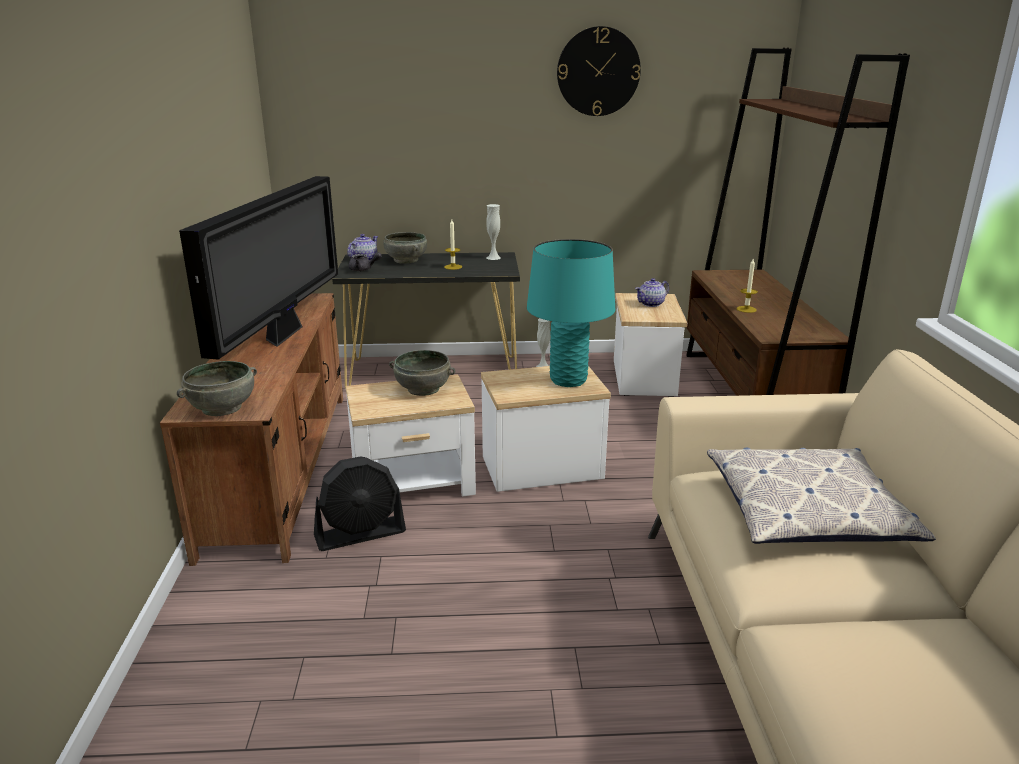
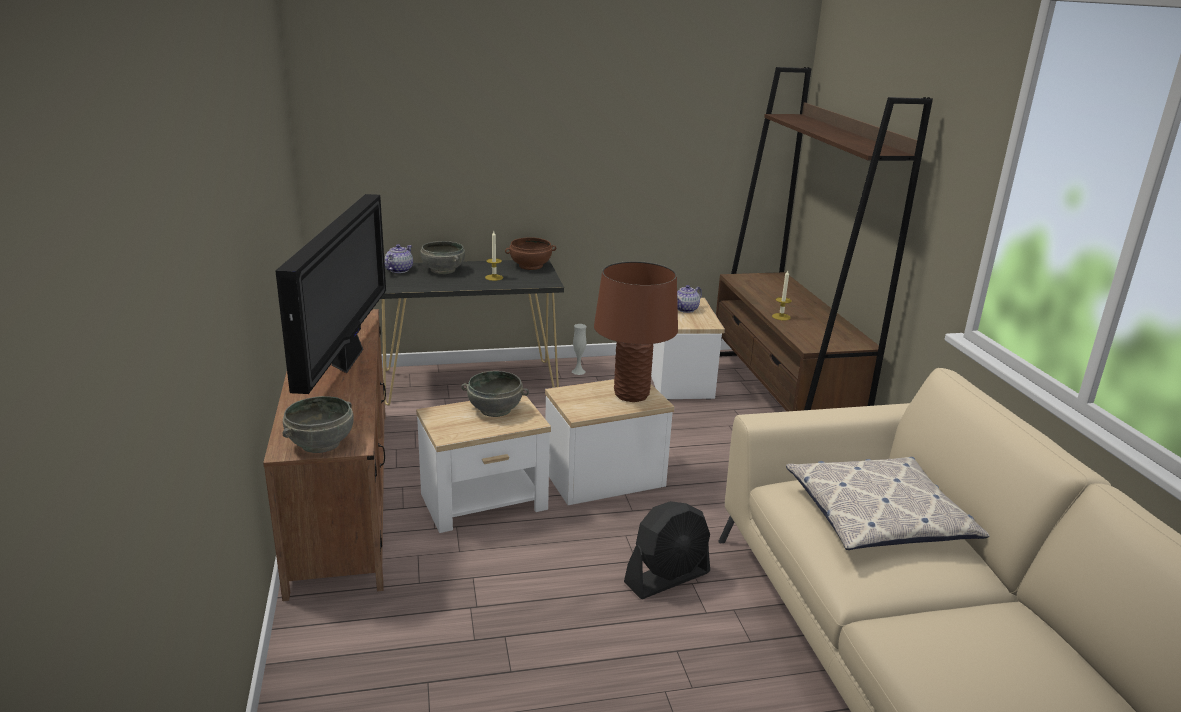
camera: 10 degrees left, 0 degrees up
black fan [314,456,406,551] -> black fan moved to [624,501,710,599]
grey teapot [348,252,382,271] -> none
white vase [486,204,501,260] -> brown bowl [505,237,556,270]
turquoise table lamp [527,239,615,387] -> brown table lamp [594,261,678,402]
wall clock [557,26,641,116] -> none

